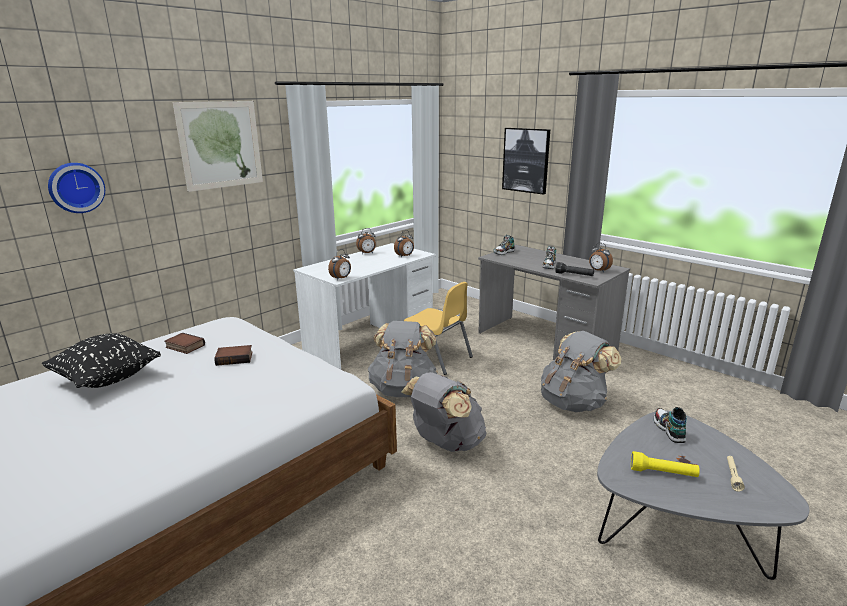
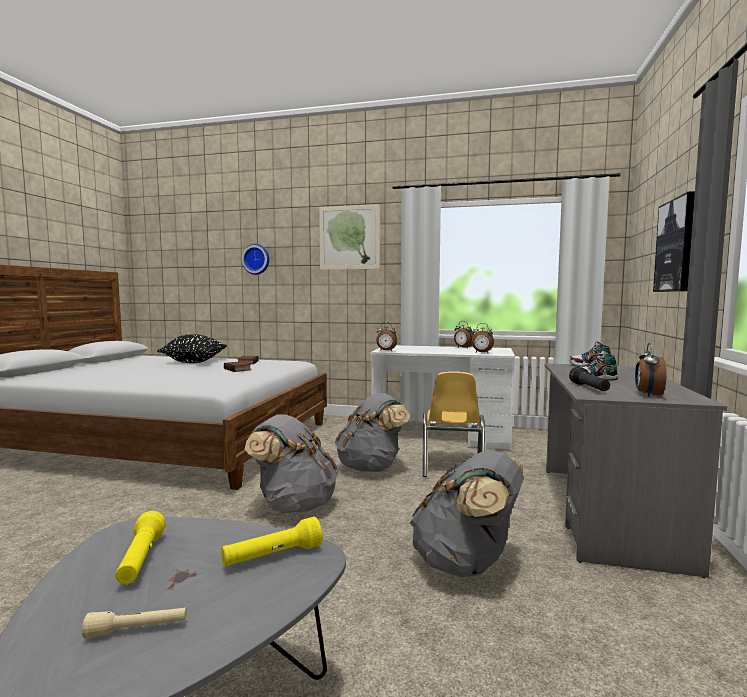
camera: 60 degrees right, 15 degrees down
shoe [653,407,687,443] -> yellow flashlight [221,517,323,566]

